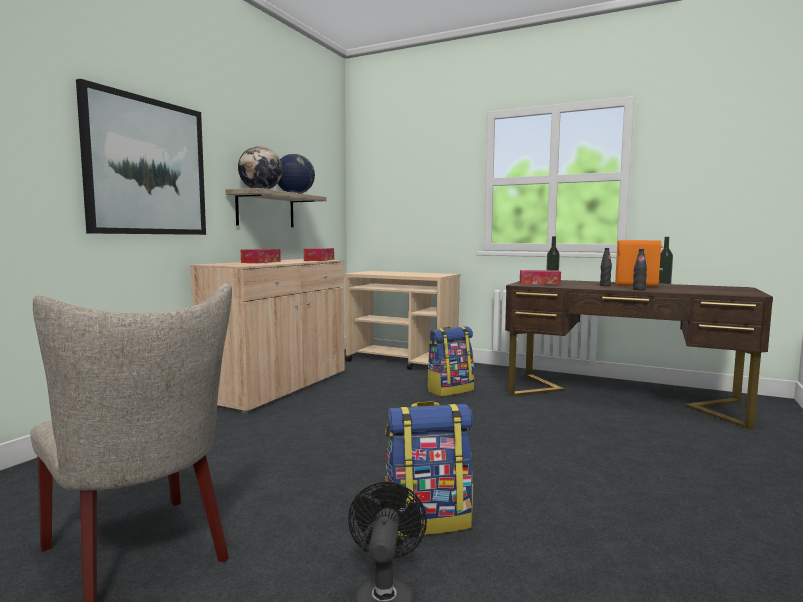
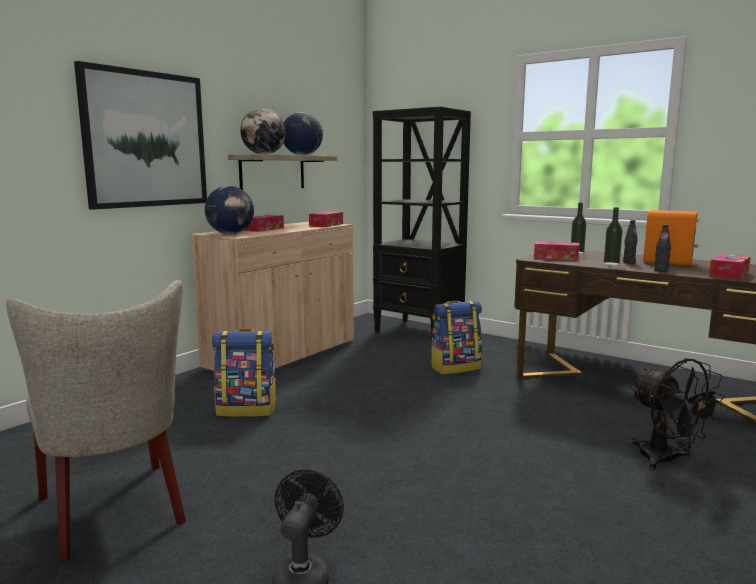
camera: 10 degrees right, 5 degrees up
beige cart [344,271,460,370] -> black bookcase [373,107,471,339]
backpack [385,401,473,536] -> backpack moved to [212,329,277,417]
bottle [659,237,673,285] -> bottle moved to [604,207,623,265]
none -> globe [205,186,254,234]
none -> black fan [630,358,725,470]
none -> tissue box [709,254,751,280]

